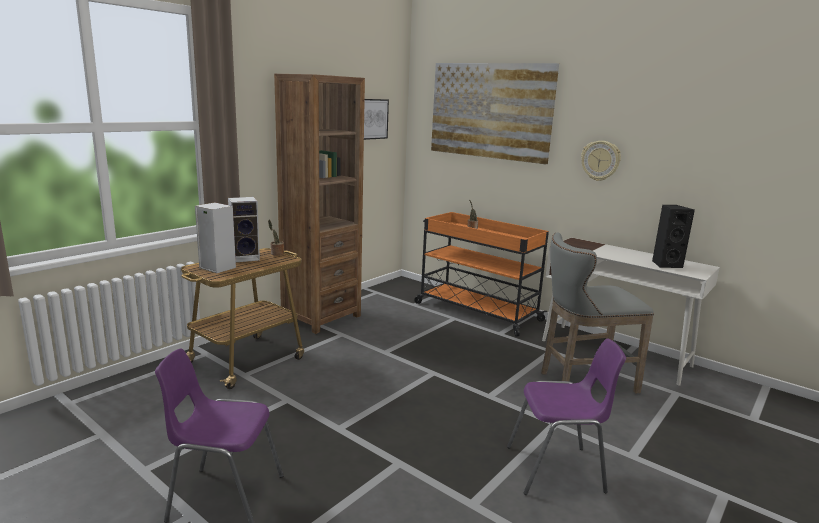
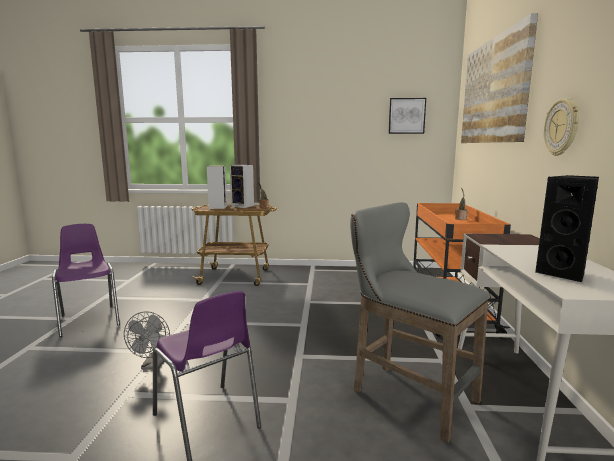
camera: 55 degrees right, 5 degrees down
brown bookcase [274,74,365,334] -> none
none -> grey fan [124,311,170,370]

